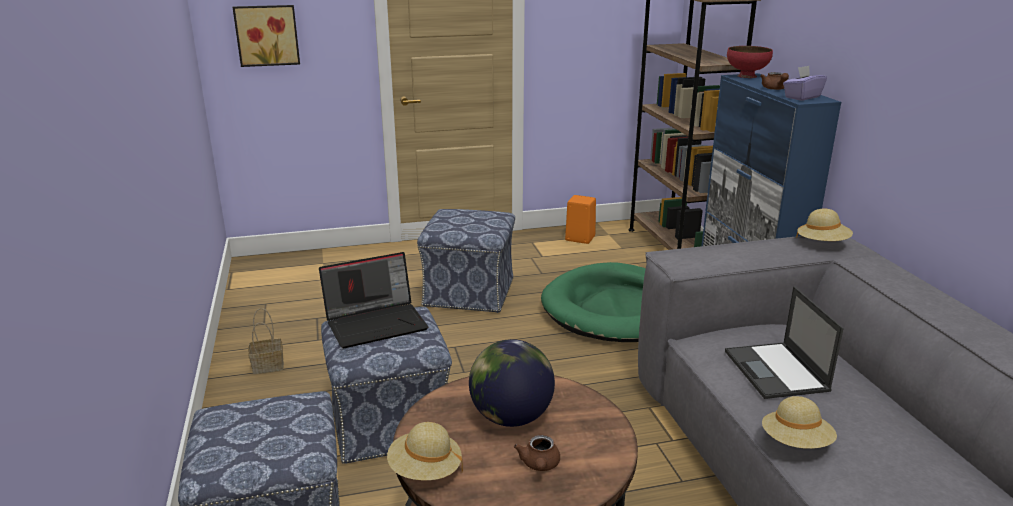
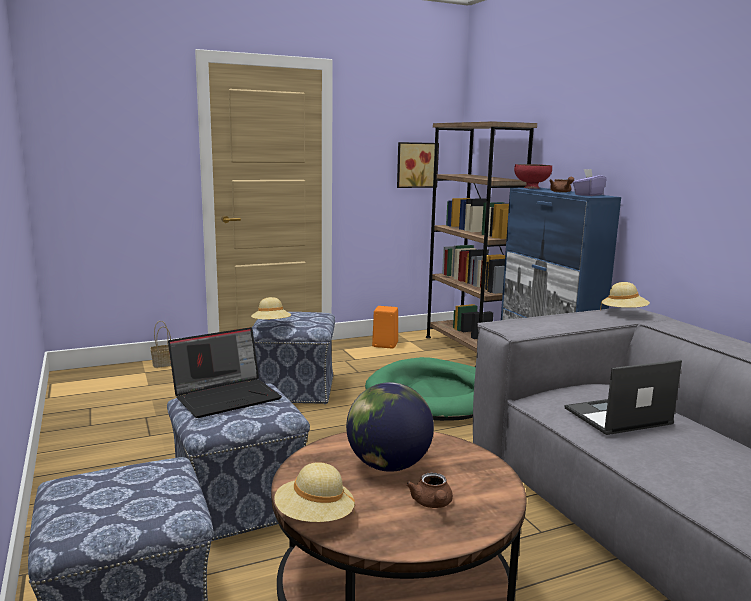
camera: 10 degrees left, 10 degrees down
picture [233,5,300,67] -> picture moved to [397,142,439,188]
basket [248,308,284,374] -> basket moved to [151,321,171,368]
laptop [725,286,844,399] -> laptop turned 90 degrees clockwise [564,360,682,435]
beige hat [762,396,837,449] -> beige hat moved to [251,297,291,320]

